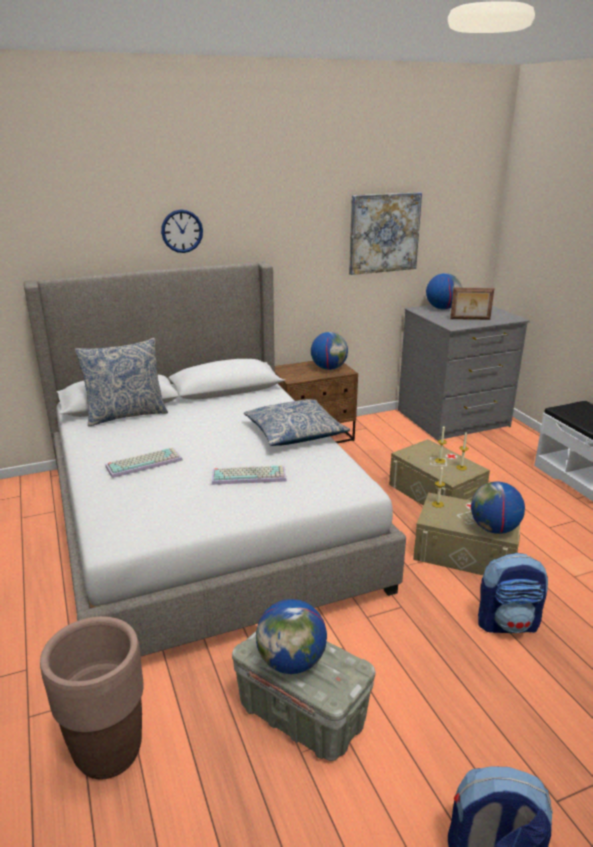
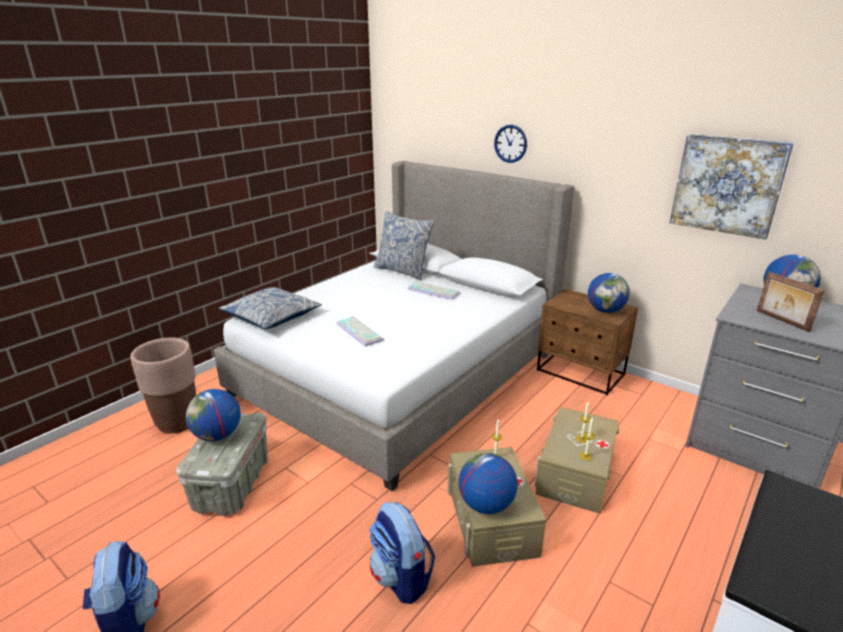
camera: 60 degrees right, 0 degrees up
keyboard [105,447,183,478] -> keyboard moved to [408,281,461,300]
pillow [244,399,350,446] -> pillow moved to [219,287,322,329]

